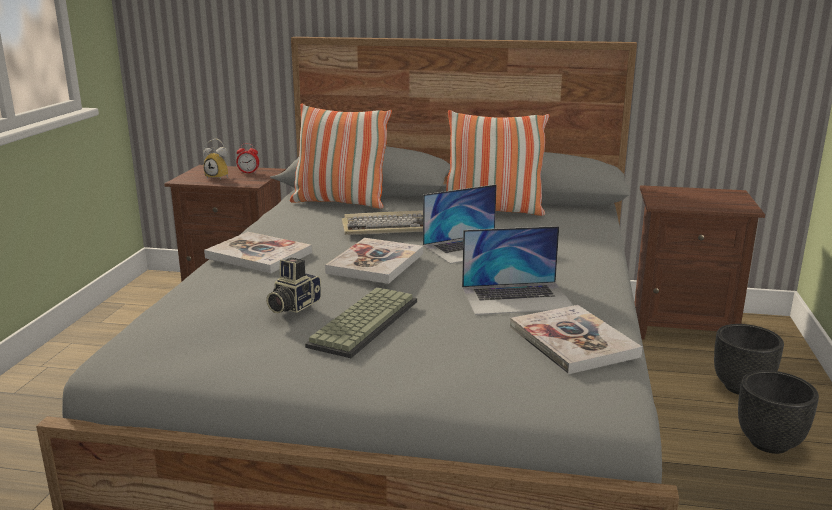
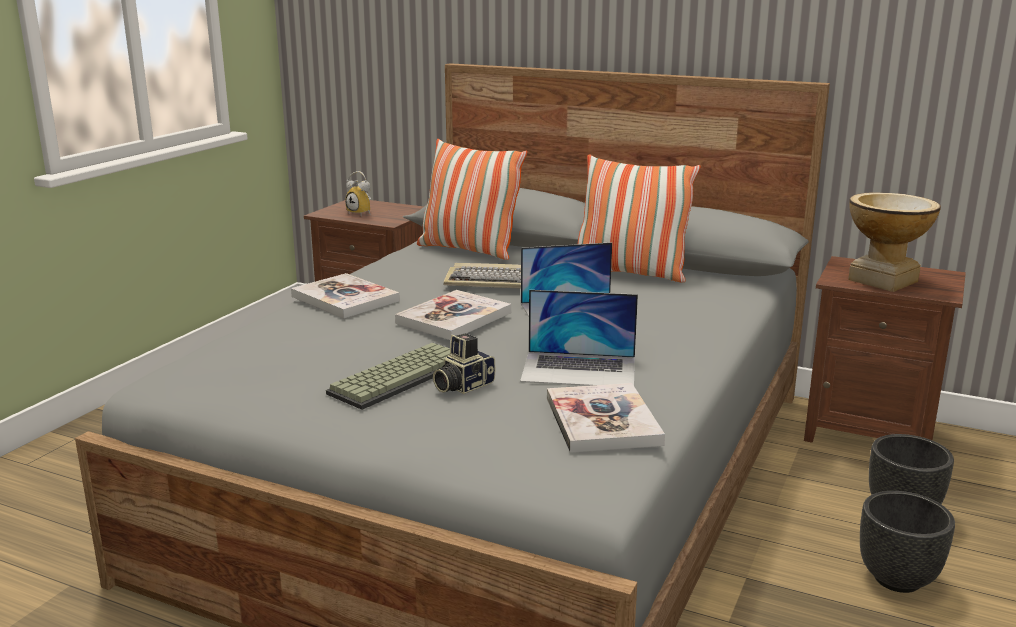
camera: 15 degrees right, 0 degrees up
alarm clock [236,144,259,173] -> none
camera [266,257,321,313] -> camera moved to [433,334,495,394]
none -> vase [848,193,941,292]

